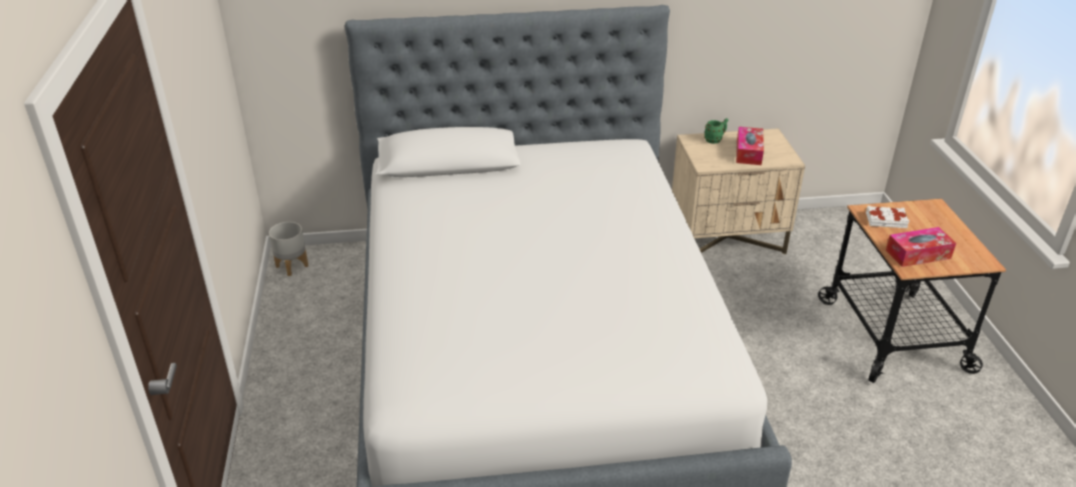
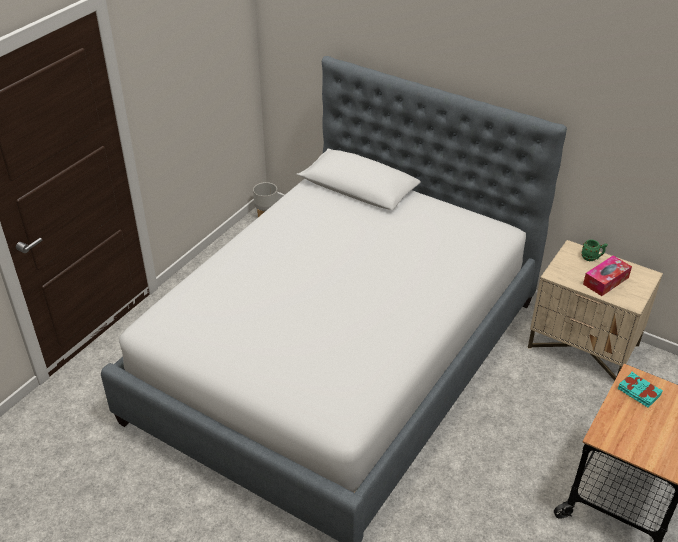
camera: 40 degrees right, 5 degrees up
white book [866,206,909,228] -> turquoise book [618,372,663,408]
tissue box [886,227,956,267] -> none

